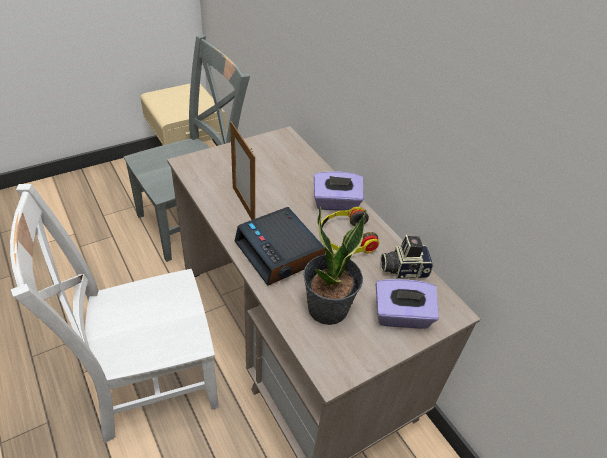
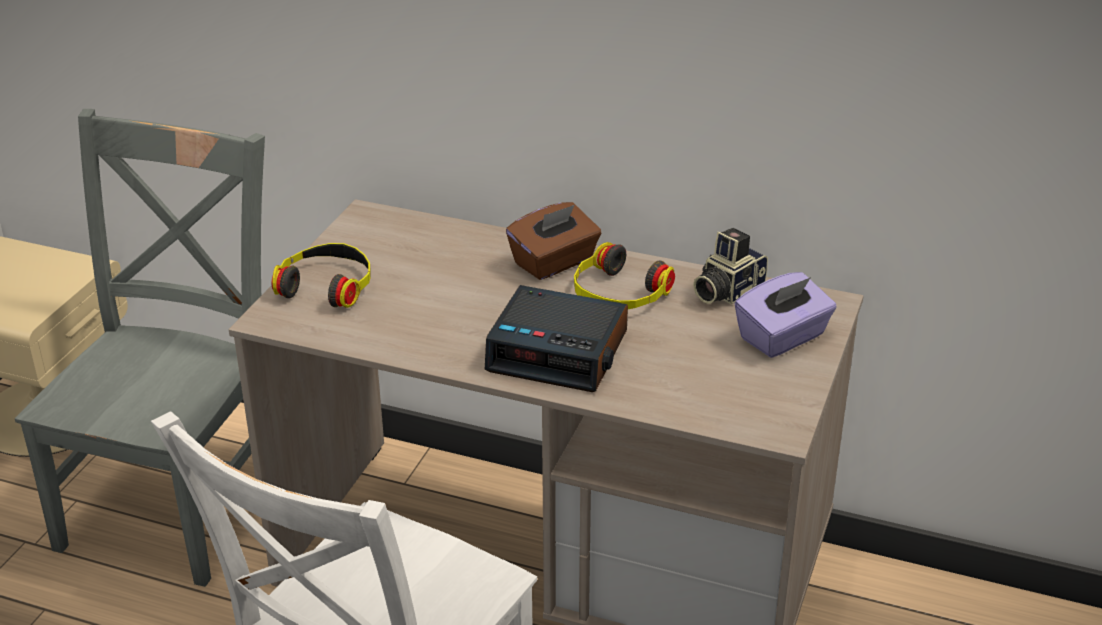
camera: 35 degrees left, 10 degrees down
picture frame [230,121,255,220] -> none
potted plant [303,206,366,325] -> none
purple tissue box [314,171,364,211] -> brown tissue box [506,202,601,280]
none -> headphones [272,243,370,308]

